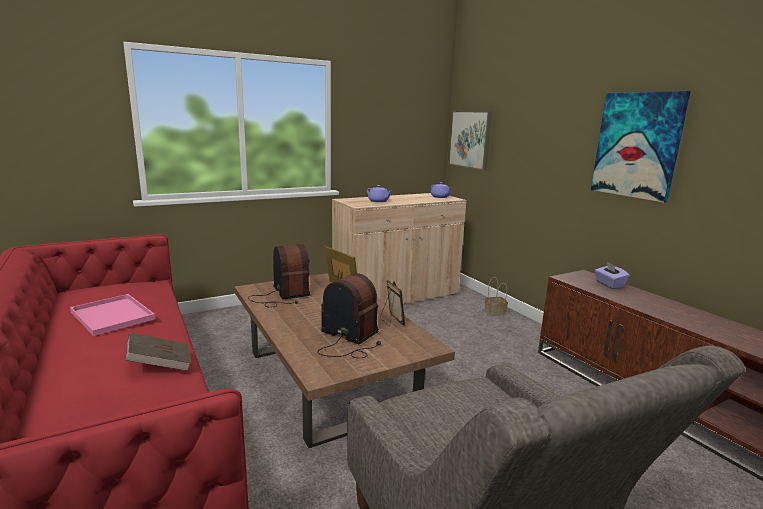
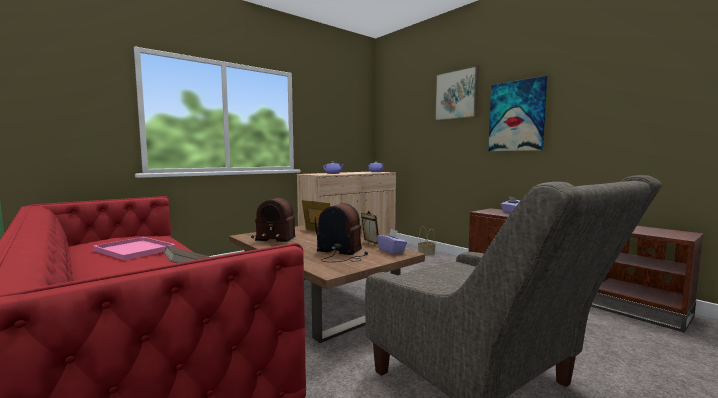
camera: 10 degrees left, 10 degrees down
radio [248,244,311,307] -> radio turned 135 degrees clockwise [251,198,295,242]
picture [448,111,492,171] -> picture moved to [435,65,479,121]
none -> purple tissue box [377,229,407,255]

